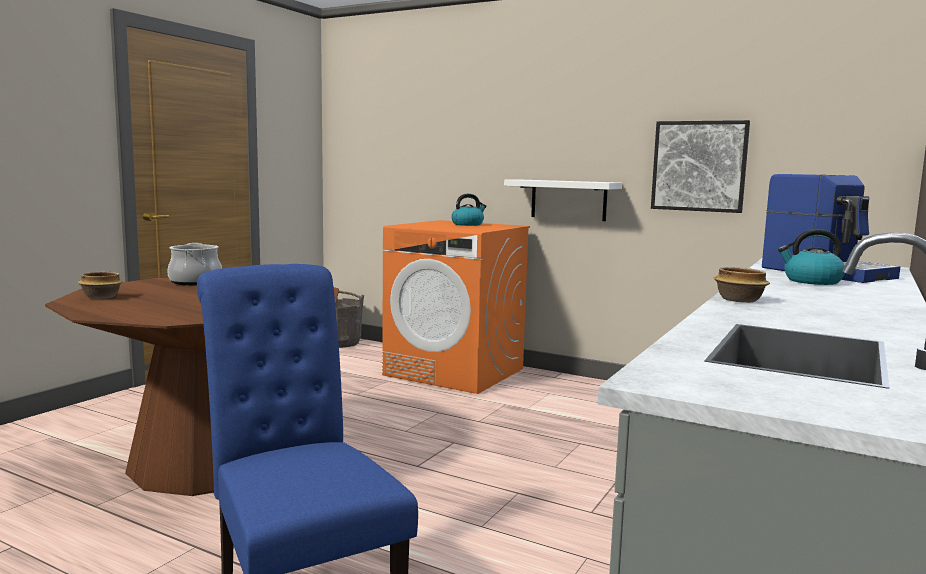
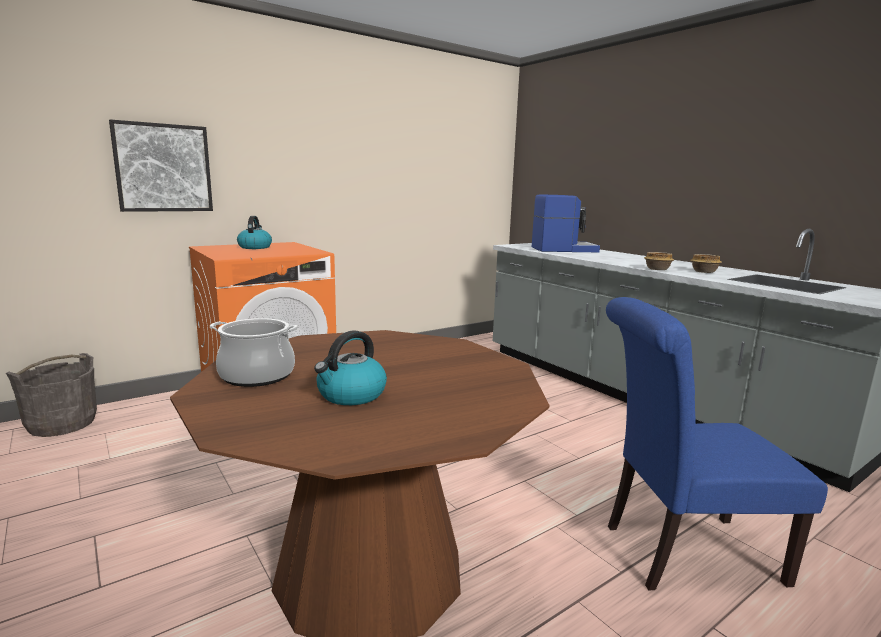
camera: 65 degrees left, 5 degrees up
bowl [78,272,123,299] -> bowl moved to [690,254,722,273]
white shelf [504,180,622,221] -> none
picture [651,120,750,213] -> picture moved to [109,119,213,212]
kettle [778,229,845,285] -> kettle moved to [314,331,387,405]

